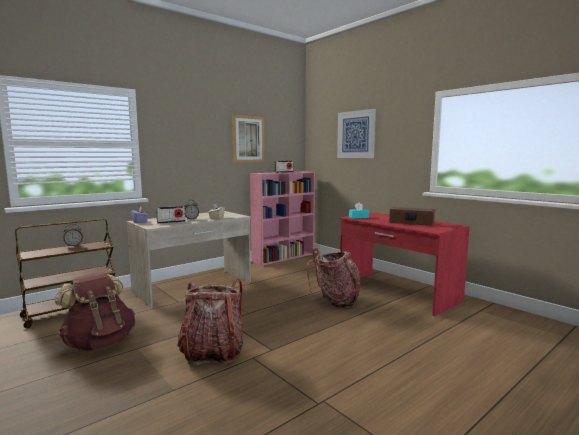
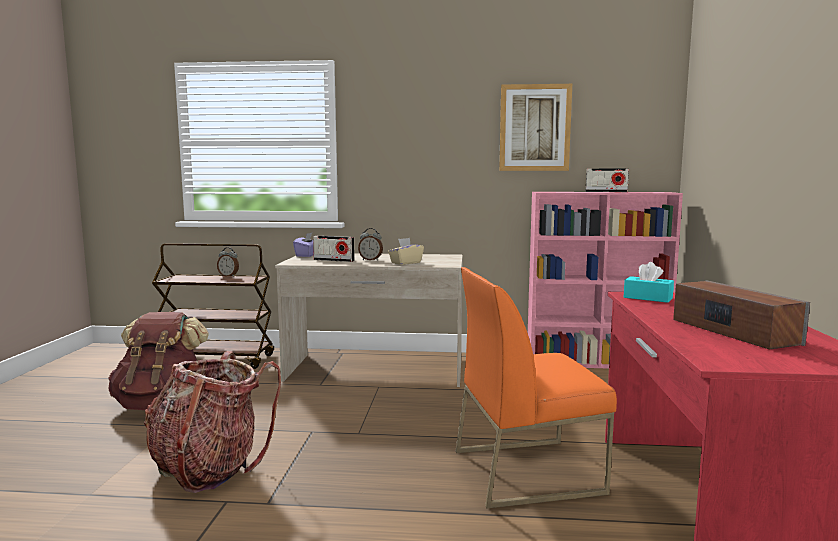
camera: 45 degrees right, 0 degrees up
backpack [306,248,361,308] -> orange chair [455,267,617,509]
picture [337,109,376,158] -> none

